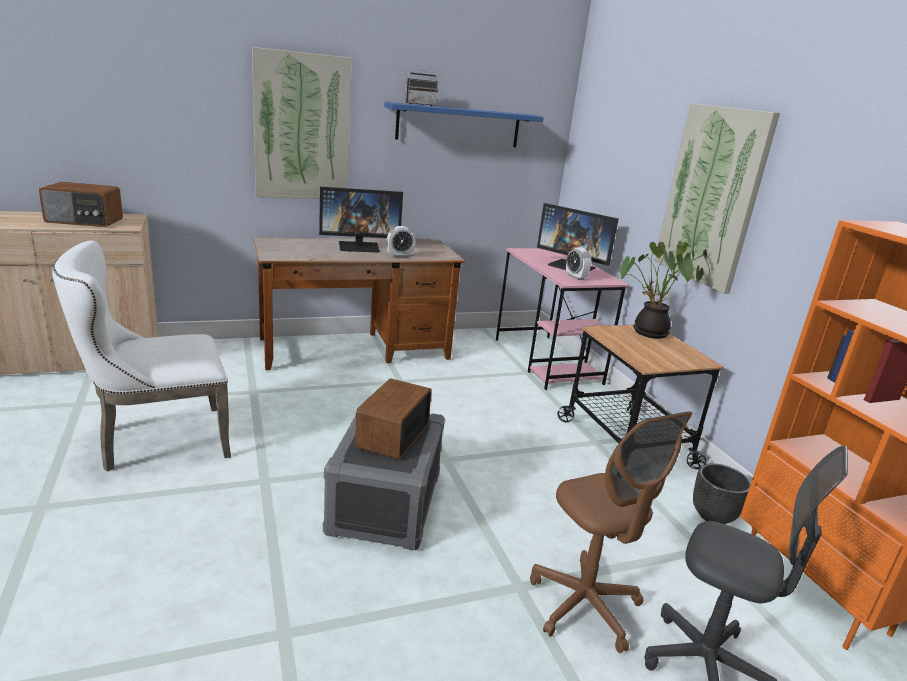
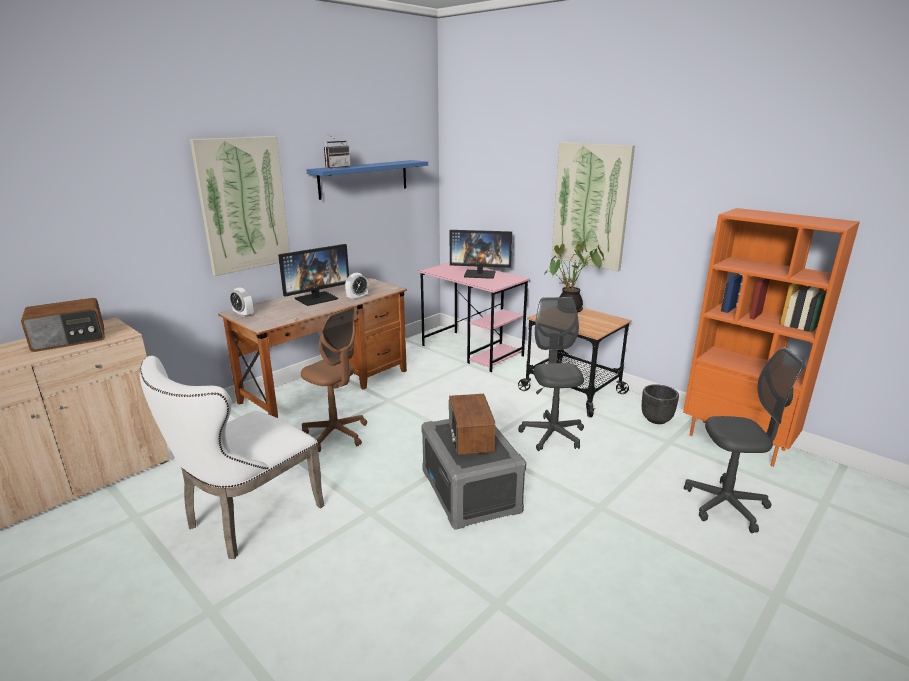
camera: 25 degrees left, 0 degrees up
brown office chair [530,411,693,653] -> brown office chair moved to [301,307,367,452]
alarm clock [566,247,591,280] -> alarm clock moved to [230,287,253,317]
none -> grey office chair [518,297,584,451]

